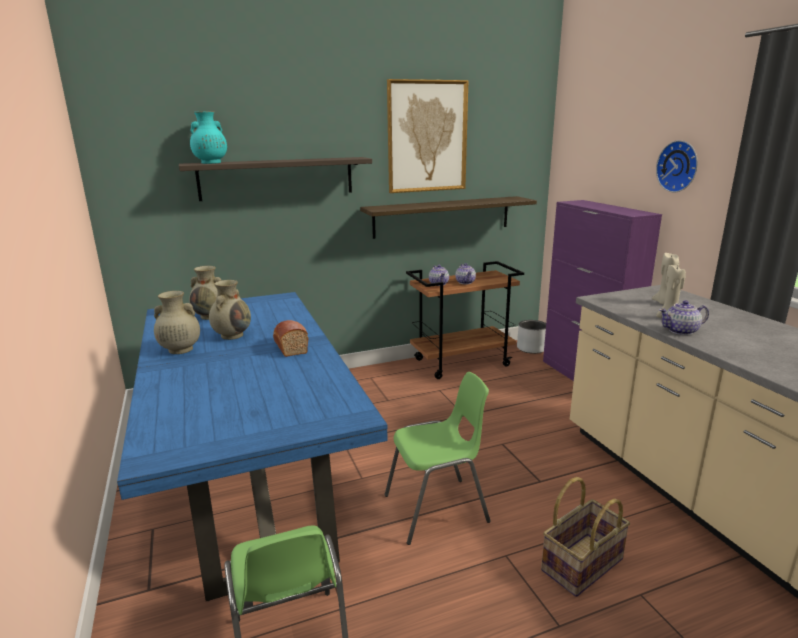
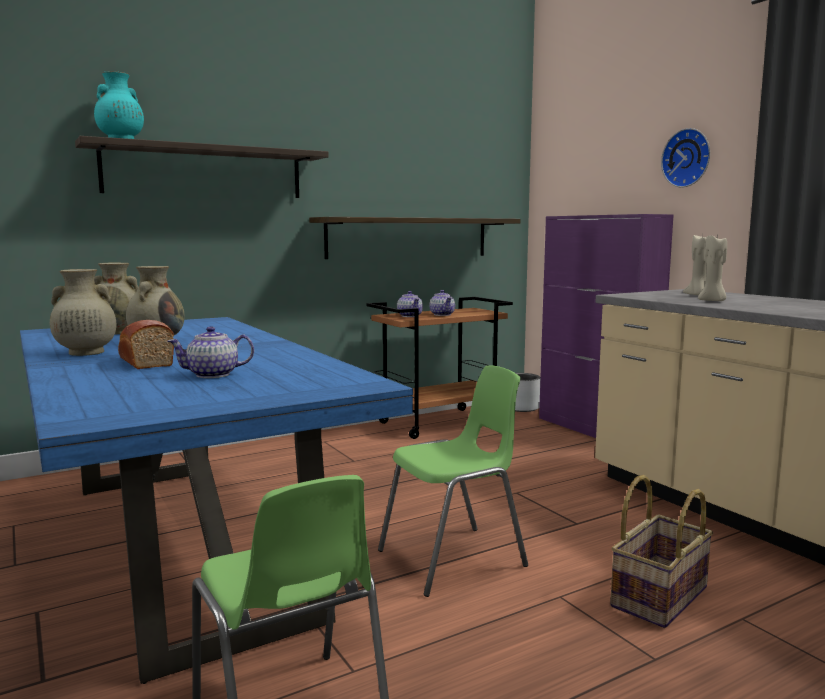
camera: 10 degrees left, 10 degrees down
bread [273,320,309,357] -> bread moved to [118,320,174,369]
picture [387,79,469,193] -> none
teapot [659,300,709,335] -> teapot moved to [168,326,254,378]

